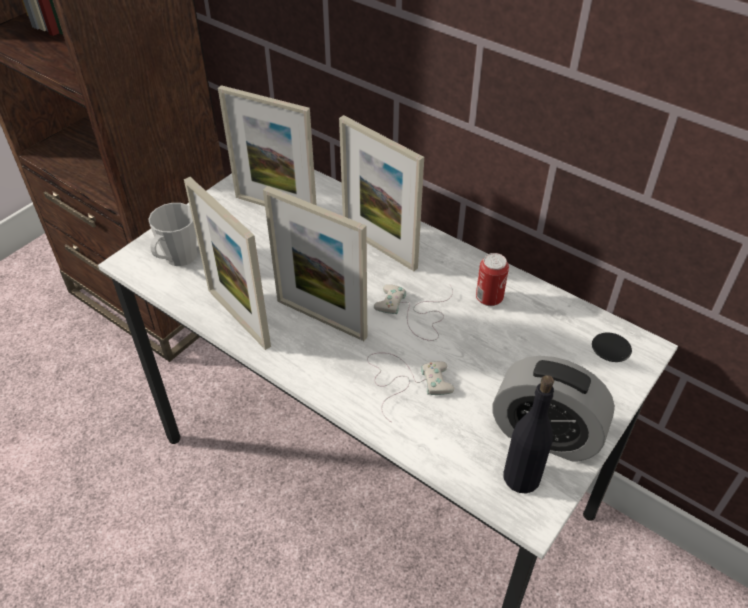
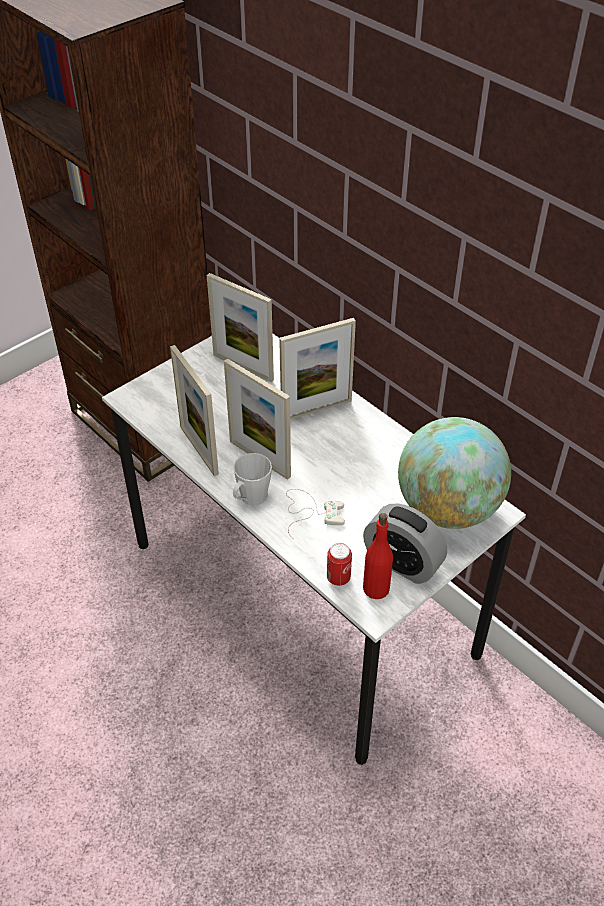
camera: 10 degrees right, 0 degrees up
grey mug [148,203,198,266] -> grey mug moved to [233,453,272,506]
picture frame [339,115,424,271] -> picture frame turned 75 degrees counterclockwise [279,318,356,420]
white game controller [374,284,453,341] -> none
can [476,253,509,306] -> can moved to [327,543,352,586]
black bottle [504,375,554,494] -> red bottle [363,513,393,599]
none -> globe [398,417,511,529]

